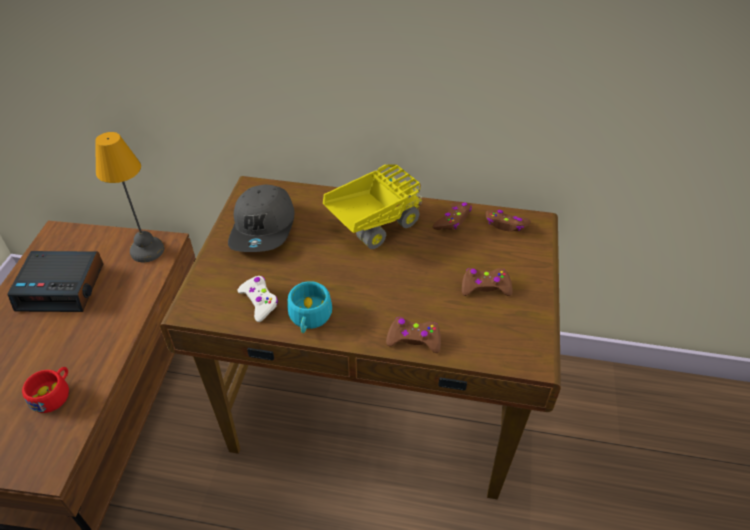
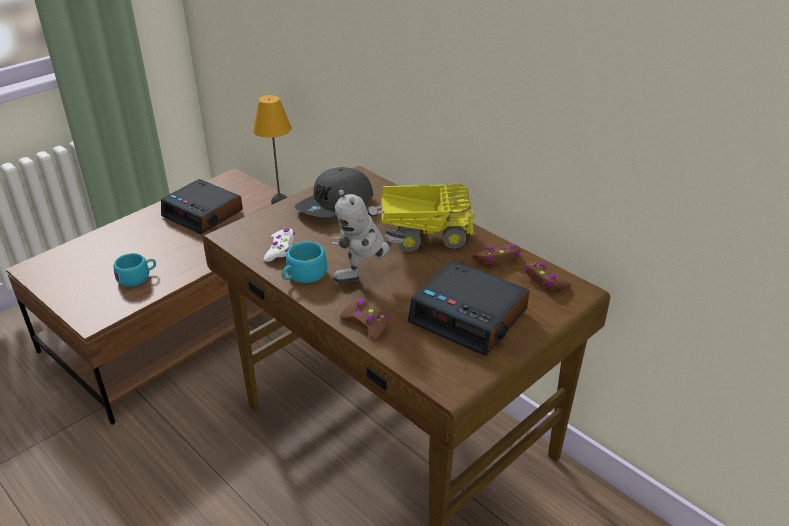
camera: 35 degrees right, 10 degrees down
red cup [22,367,69,413] -> turquoise cup [113,253,156,287]
brown game controller [462,268,513,296] -> alarm clock [408,260,530,356]
none -> toy robot [332,190,406,283]

